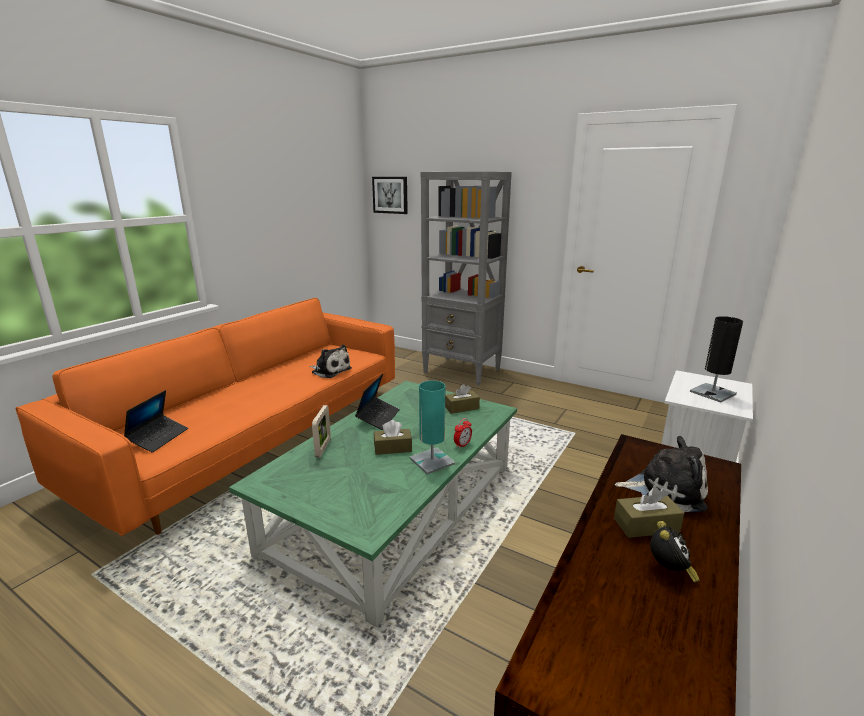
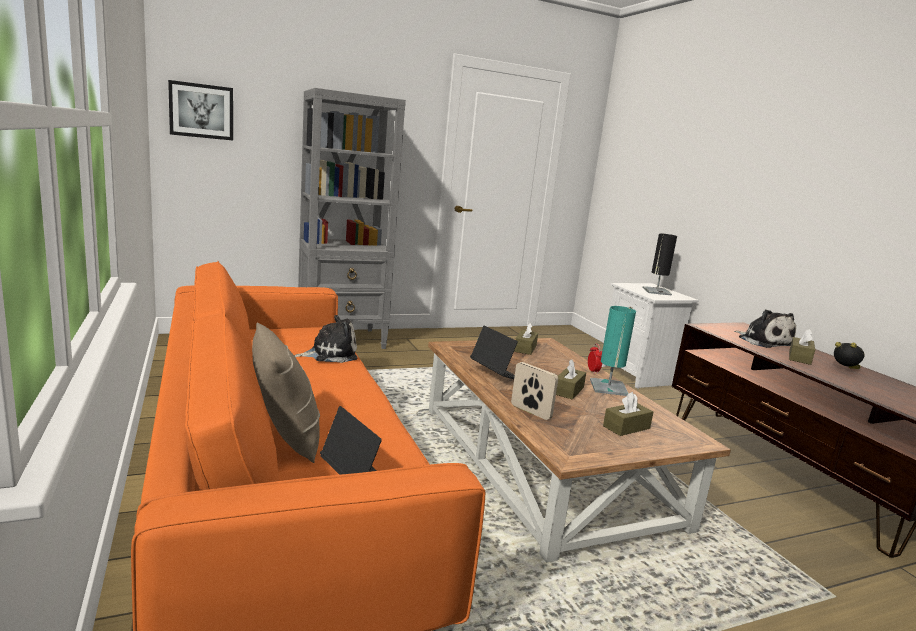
camera: 55 degrees left, 5 degrees down
green coffee table [229,381,517,627] -> brown coffee table [428,338,731,562]
plush toy [615,436,708,512] -> plush toy turned 105 degrees clockwise [734,309,796,348]
none -> beige pillow [252,322,320,463]
none -> brown tissue box [603,392,653,436]

